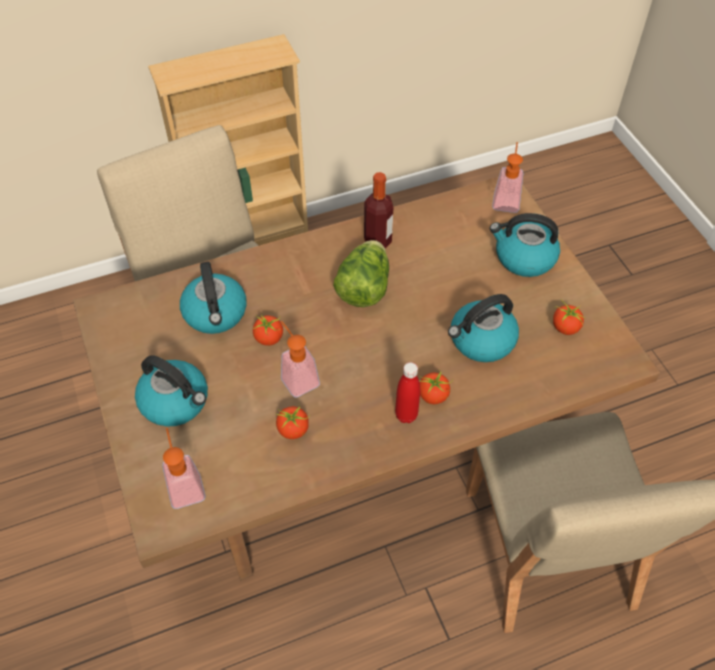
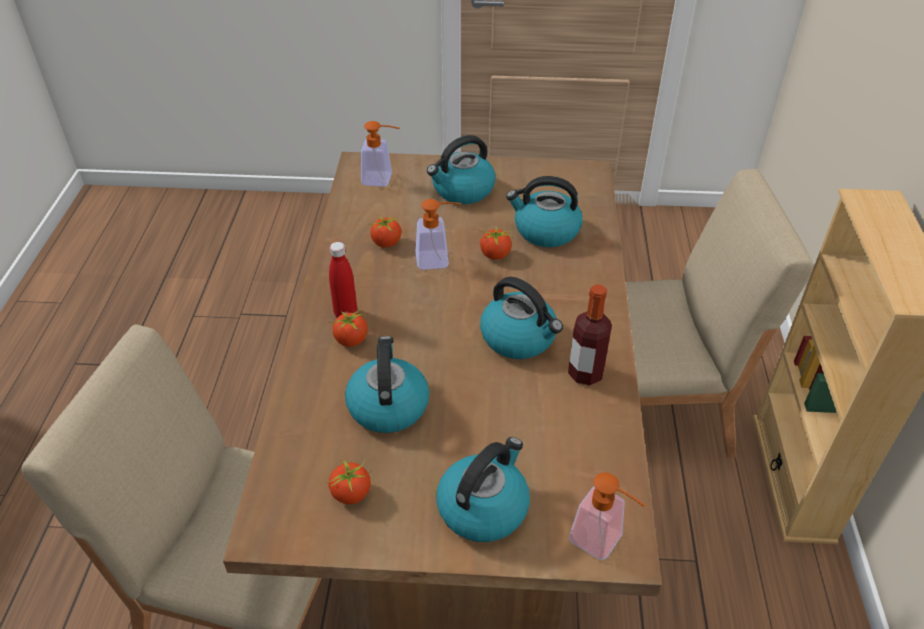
camera: 115 degrees right, 10 degrees down
lettuce [333,240,389,307] -> kettle [480,277,563,359]

